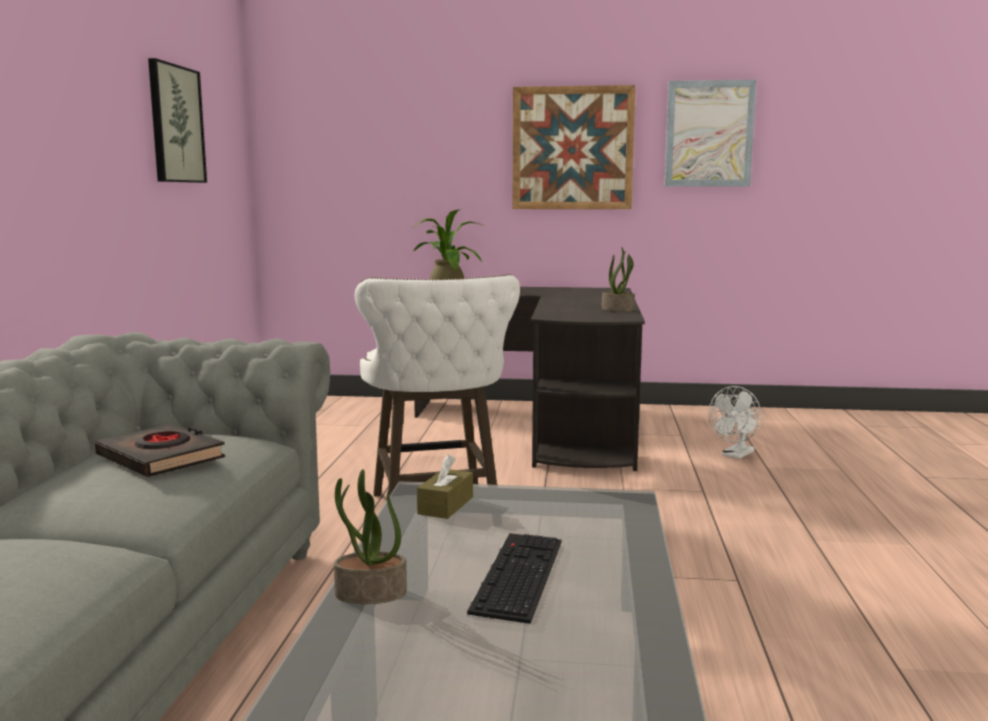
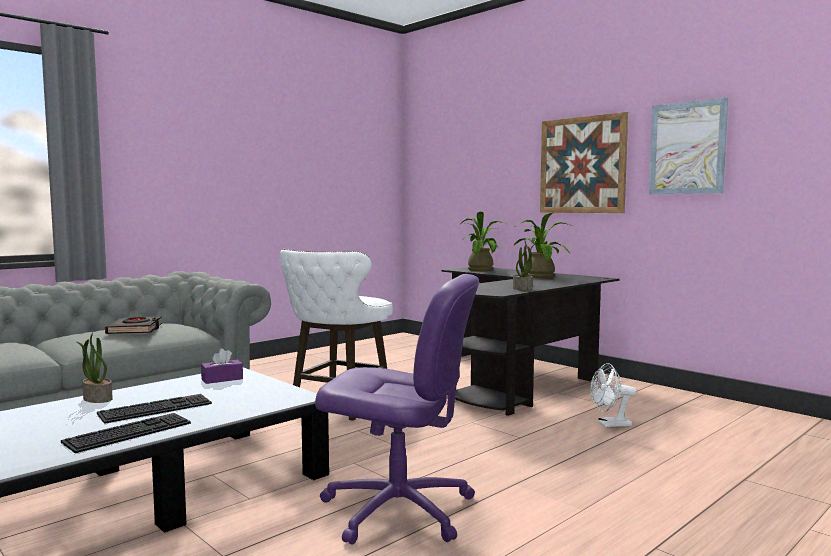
camera: 40 degrees right, 5 degrees down
picture [148,58,207,183] -> none
brown tissue box [417,454,473,519] -> purple tissue box [201,348,243,384]
none -> keyboard [61,413,191,453]
none -> purple office chair [315,274,480,545]
none -> potted plant [514,212,572,278]

